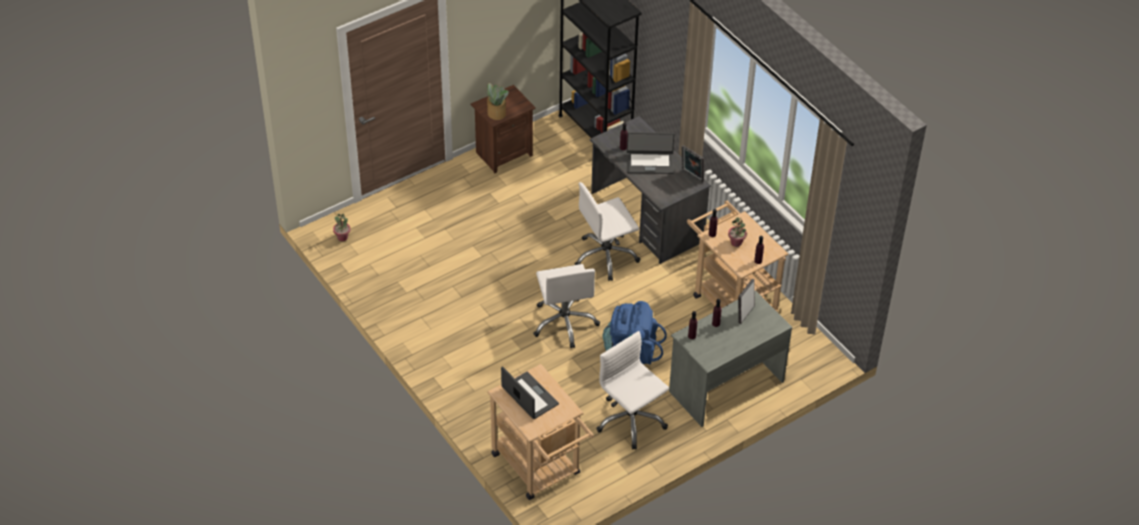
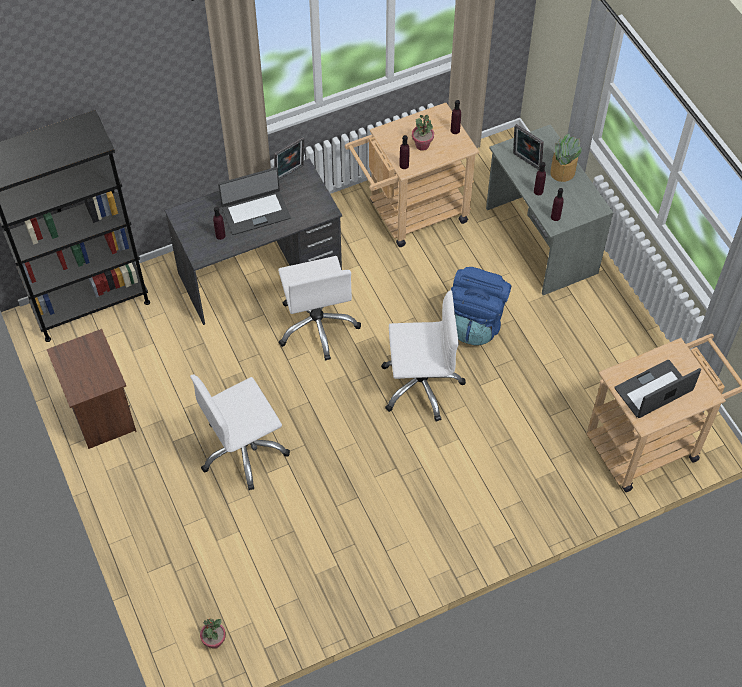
camera: 80 degrees left, 10 degrees up
potted plant [484,83,509,120] -> potted plant moved to [550,134,582,182]
white office chair [596,331,669,450] -> white office chair moved to [190,374,290,490]
laptop [627,132,674,174] -> laptop turned 60 degrees clockwise [218,167,291,235]

